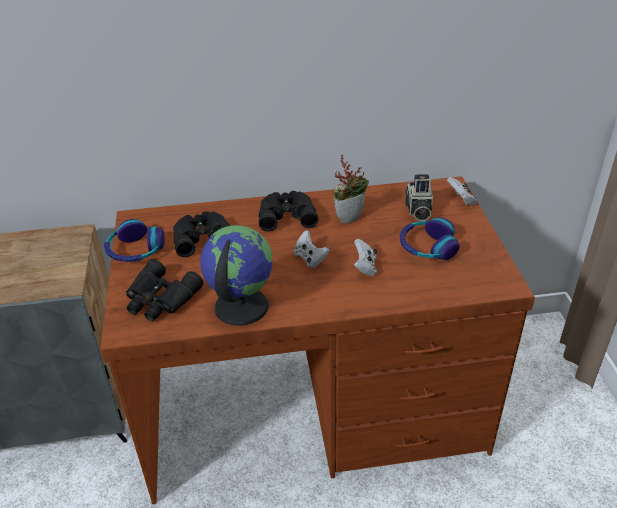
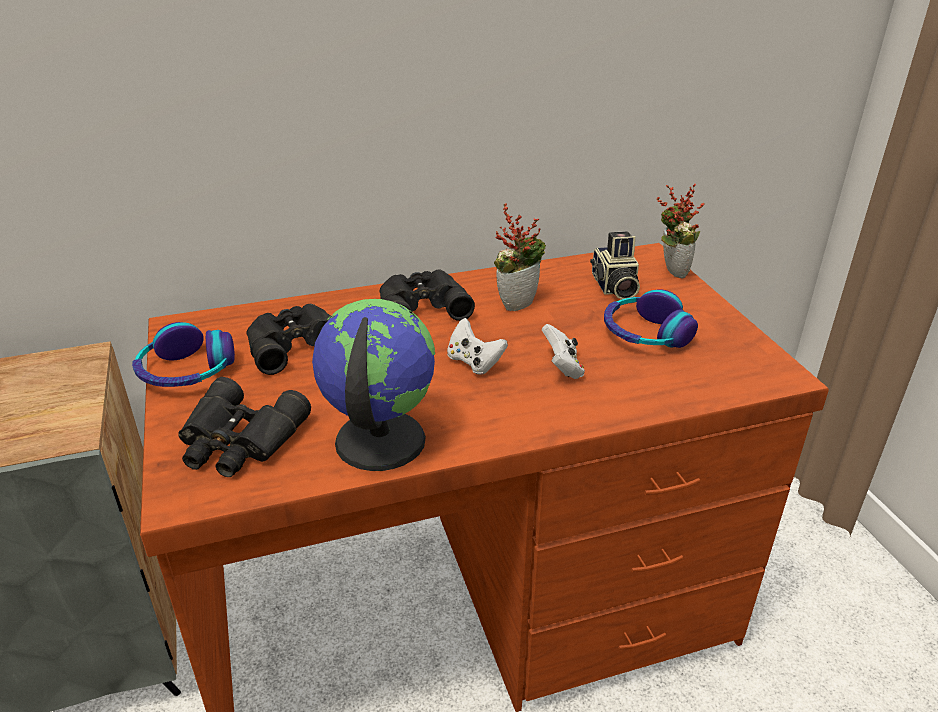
camera: 10 degrees left, 5 degrees down
white game controller [447,177,477,206] -> potted plant [657,183,705,279]

